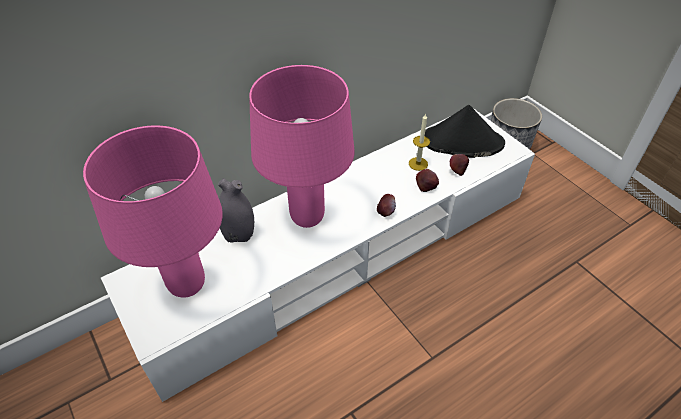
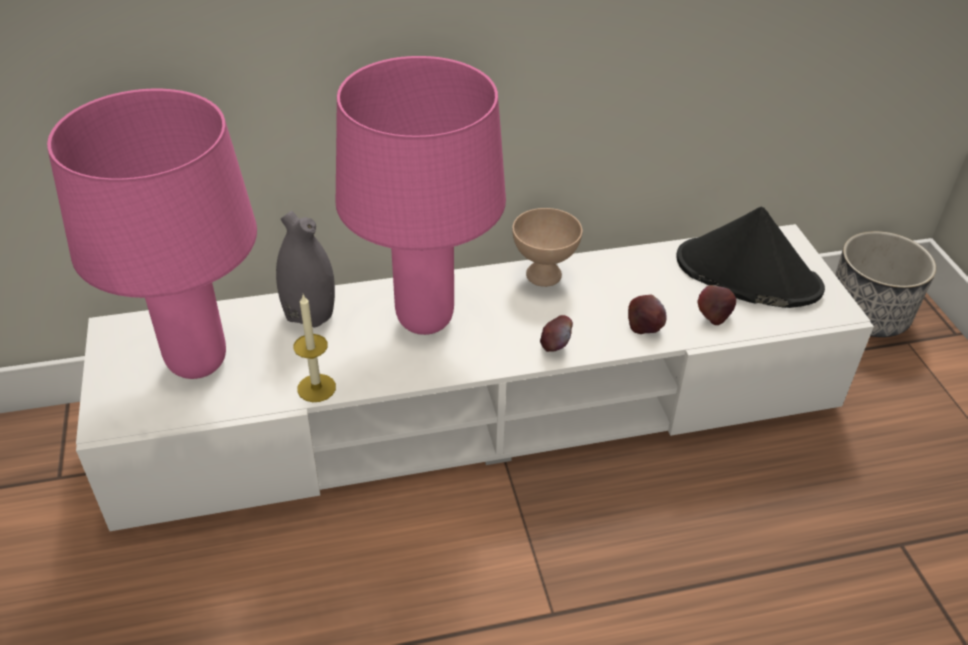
camera: 20 degrees right, 5 degrees down
candle [409,113,430,171] -> candle moved to [293,295,336,402]
none -> beige bowl [512,208,582,287]

